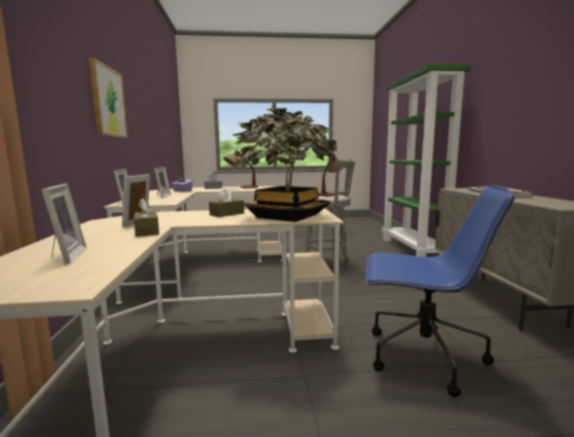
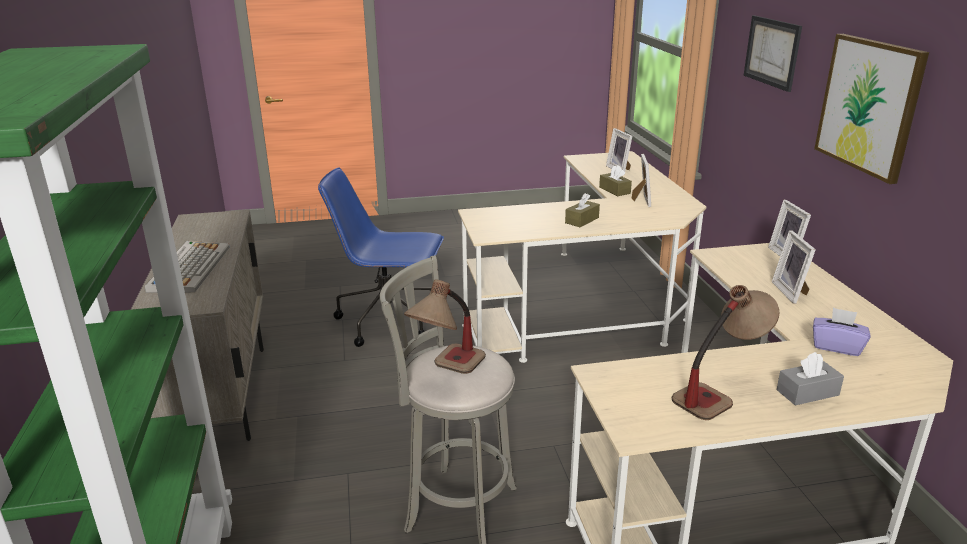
camera: 175 degrees right, 15 degrees up
potted plant [233,105,337,222] -> none
none -> picture [744,15,802,92]

